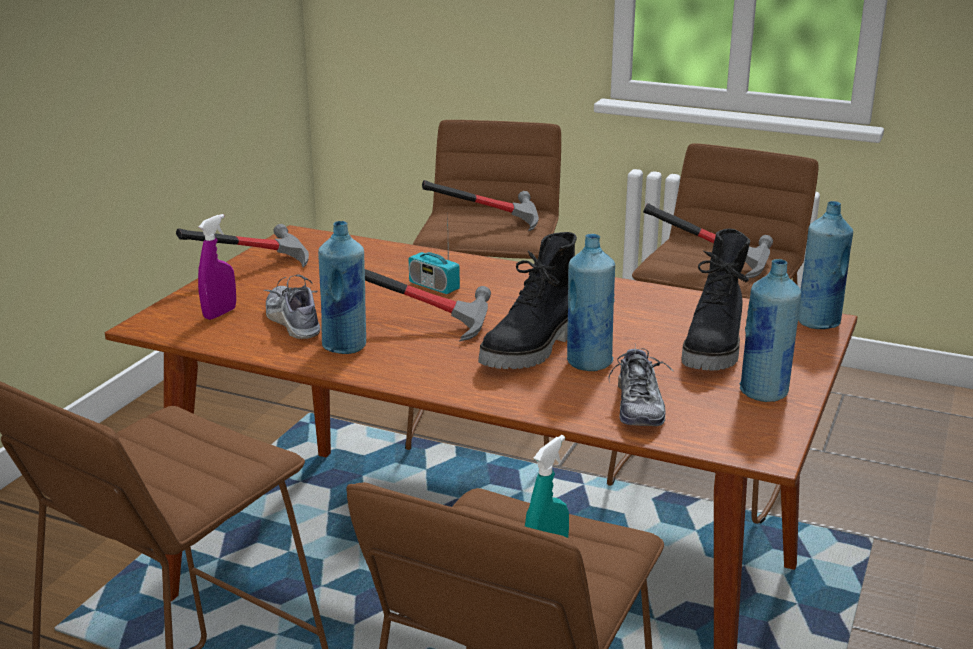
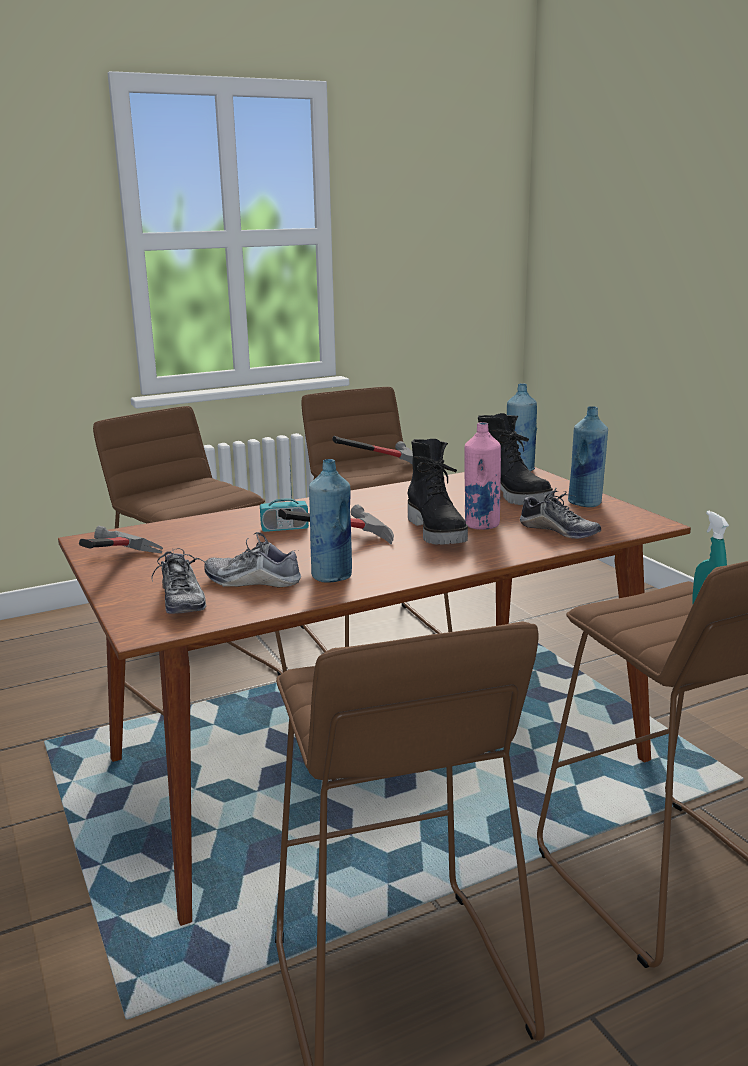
camera: 50 degrees left, 5 degrees down
purple spray bottle [198,214,236,320] -> shoe [151,548,207,614]
hammer [422,180,539,231] -> none
blue bottle [567,234,615,371] -> pink bottle [464,422,501,530]

